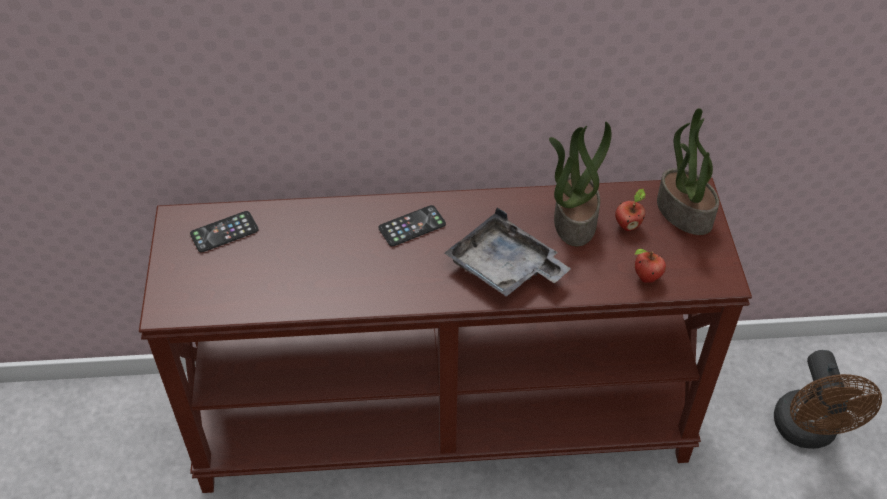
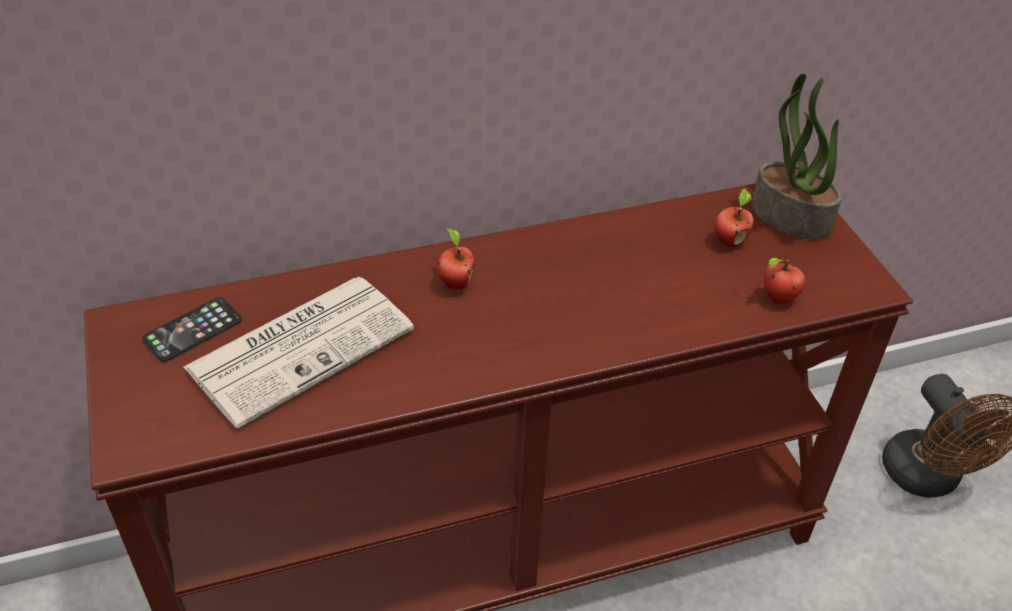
camera: 15 degrees left, 5 degrees down
phone [379,205,446,246] -> apple [437,228,475,289]
grey tray [445,207,571,297] -> none
potted plant [549,122,611,246] -> none
none -> newspaper [184,277,414,428]

